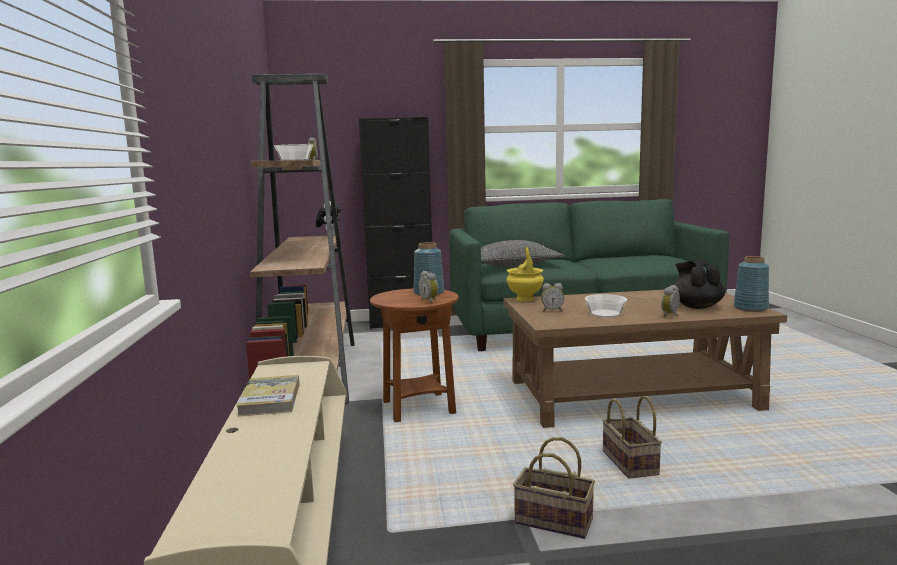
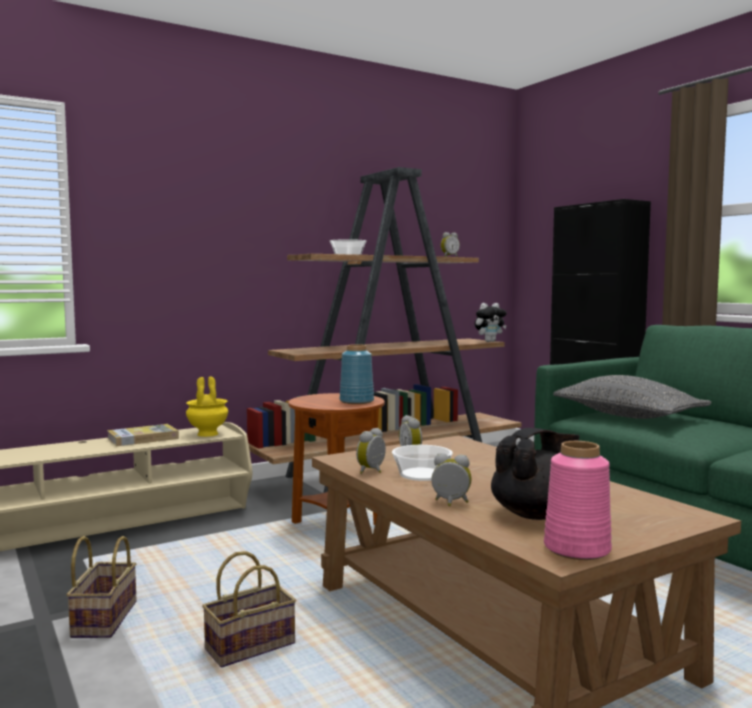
camera: 65 degrees right, 5 degrees down
alarm clock [418,271,438,303] -> alarm clock moved to [356,428,386,474]
yellow vase [506,247,544,302] -> yellow vase moved to [186,376,228,437]
blue vase [734,256,769,312] -> pink vase [544,441,612,560]

